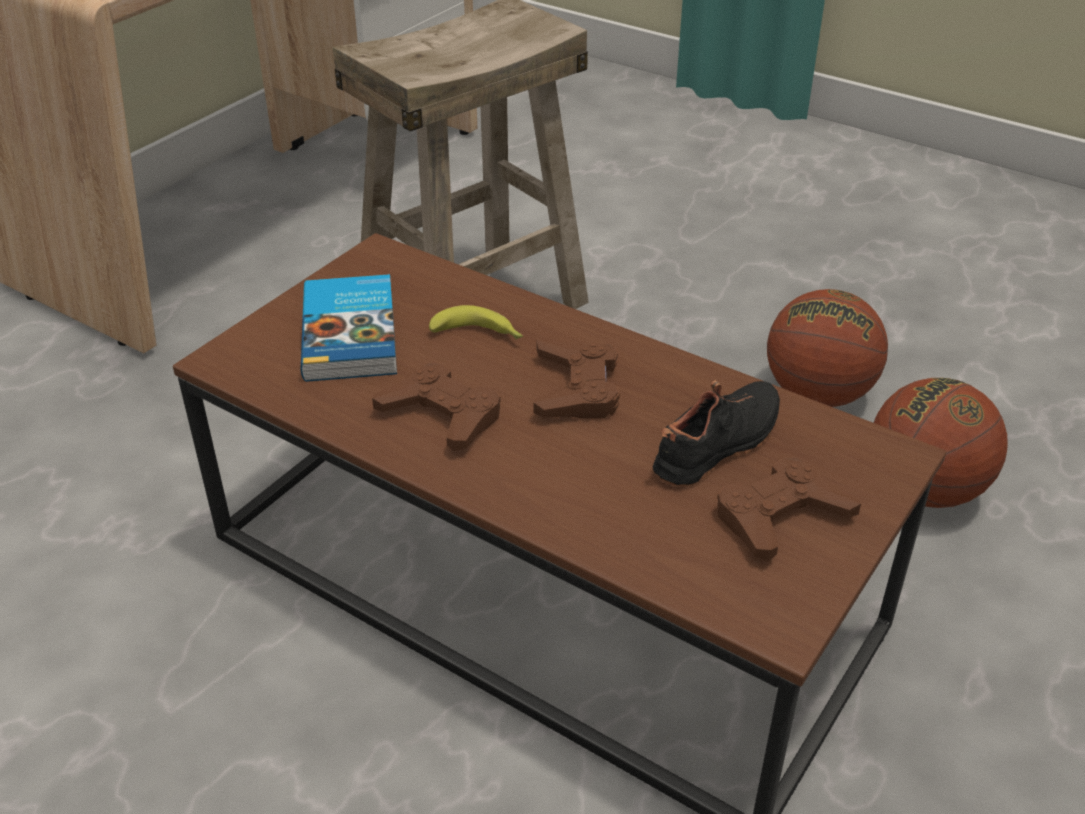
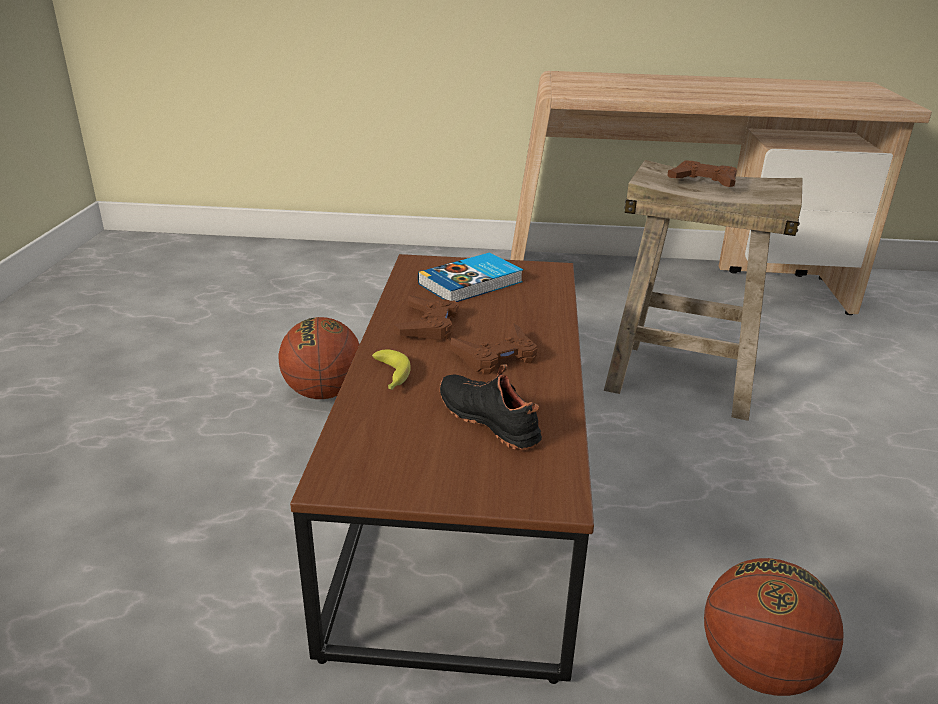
camera: 60 degrees right, 10 degrees down
banana [429,305,523,339] -> banana moved to [372,350,411,389]
black shoe [653,380,780,486] -> black shoe turned 150 degrees counterclockwise [440,364,542,450]
brown game controller [717,458,861,561] -> brown game controller moved to [667,161,737,187]
basketball [767,289,888,407] -> basketball moved to [279,317,360,399]

